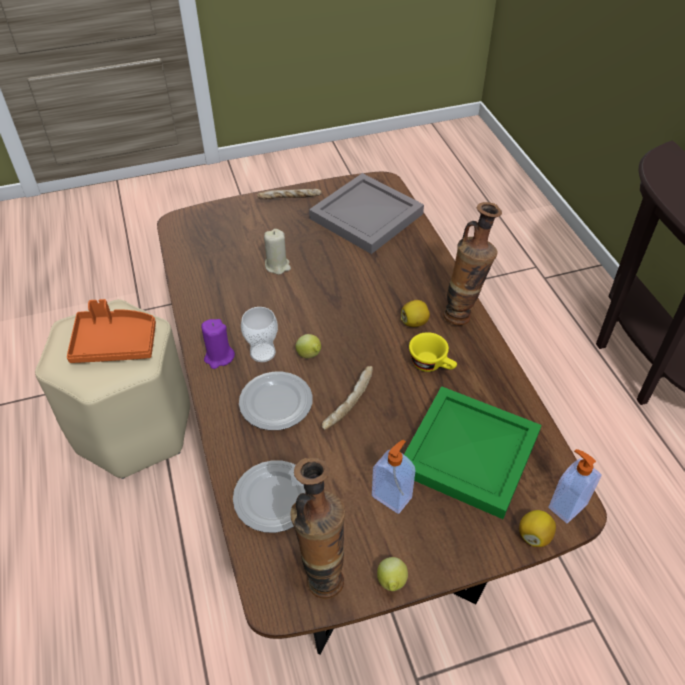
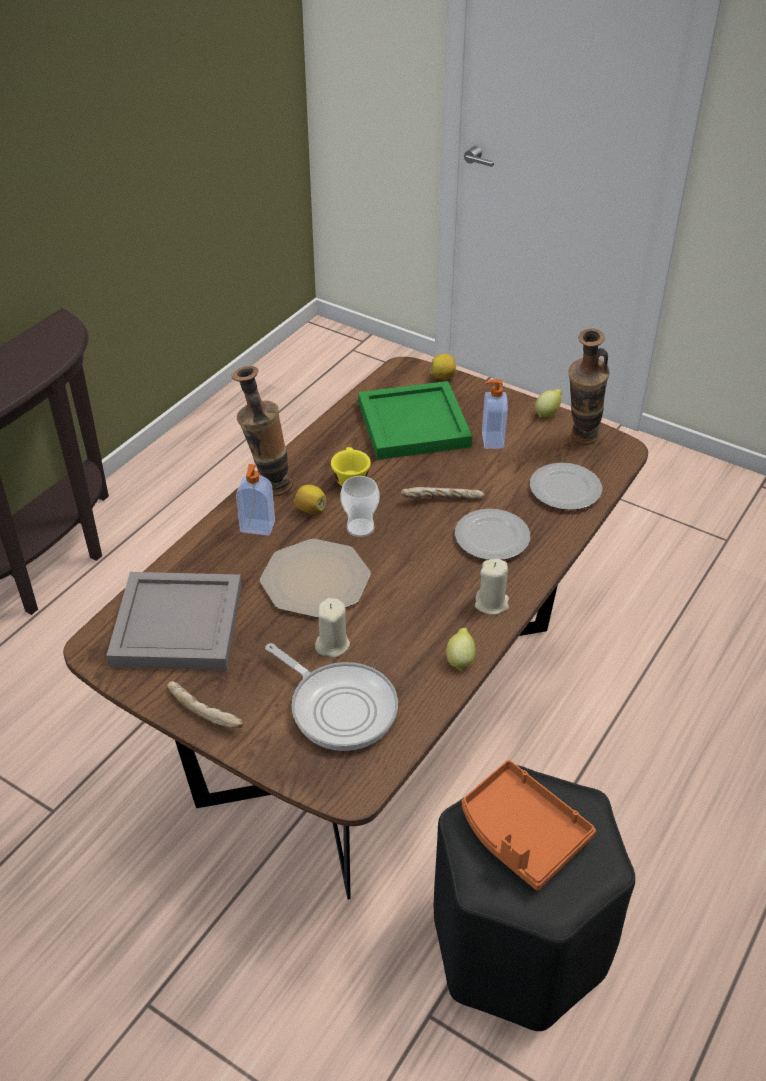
camera: 130 degrees left, 5 degrees down
beige stool [35,299,190,479] -> black stool [434,765,635,1031]
purple candle [201,319,235,369] -> beige candle [475,559,509,615]
cup [241,307,278,362] -> cup moved to [340,476,379,537]
lemon [296,334,321,358] -> lemon moved to [446,628,475,671]
soap dispenser [548,449,602,523] -> soap dispenser moved to [236,464,275,536]
none -> plate [260,539,371,618]
none -> frying pan [265,643,398,751]

